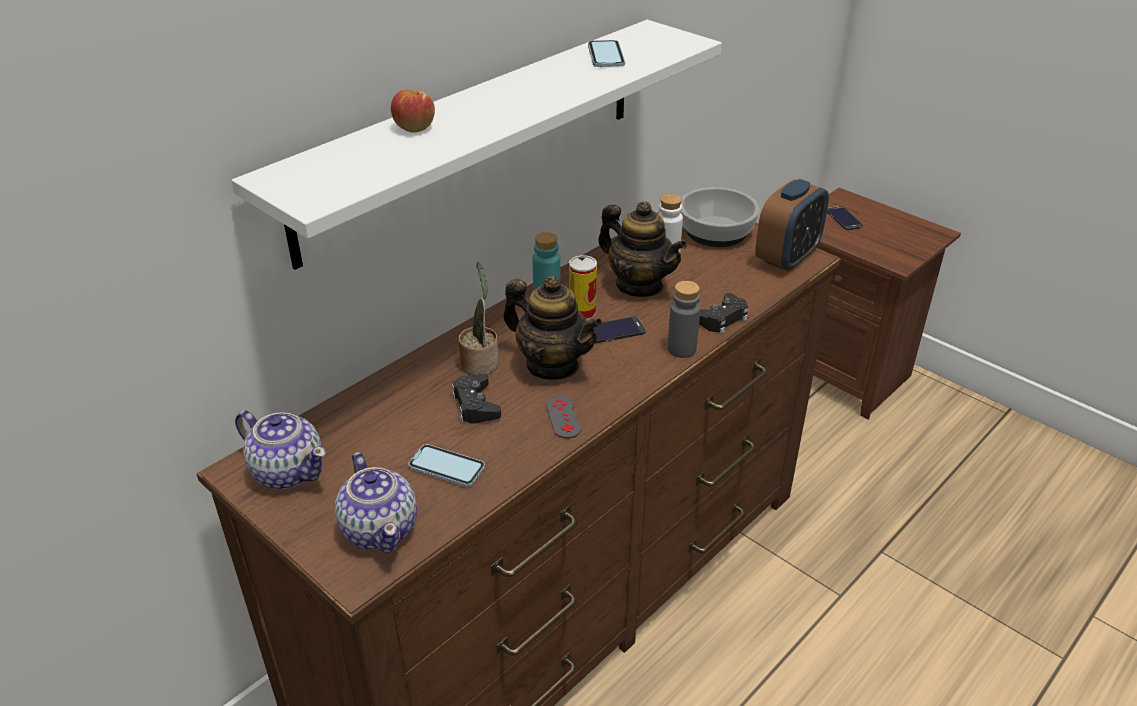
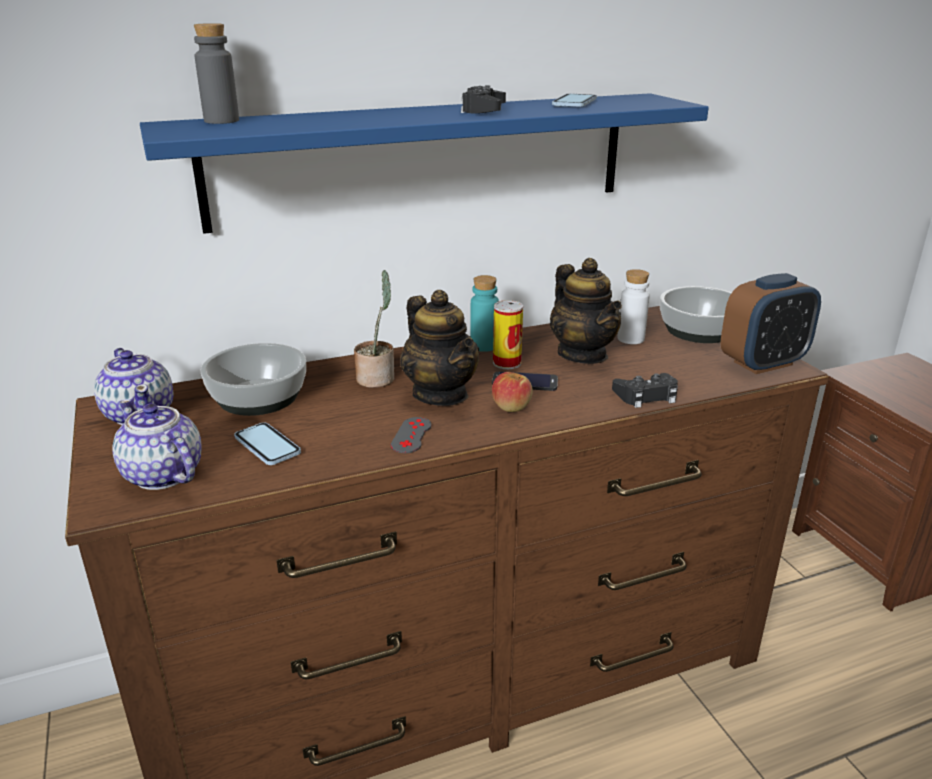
camera: 25 degrees right, 10 degrees down
white shelf [231,20,722,270] -> blue shelf [140,93,709,234]
teapot [335,452,417,552] -> teapot turned 135 degrees clockwise [112,399,201,490]
apple [391,90,435,133] -> apple moved to [492,372,533,412]
black game controller [452,374,501,424] -> black game controller moved to [461,85,506,114]
grey bottle [667,281,700,358] -> grey bottle moved to [194,23,239,124]
phone [827,206,863,230] -> none
none -> bowl [201,343,306,416]

